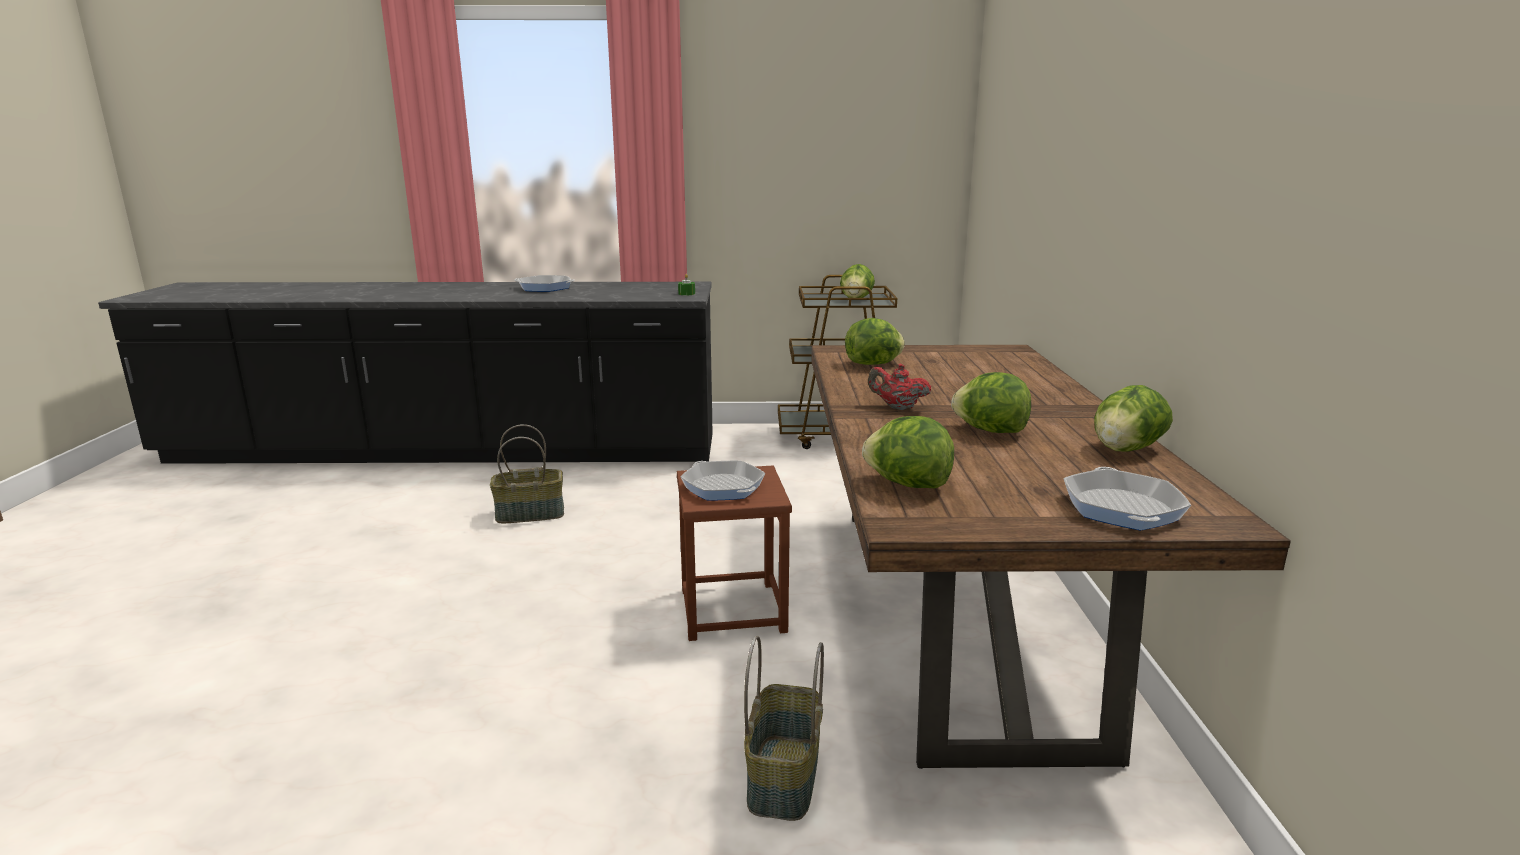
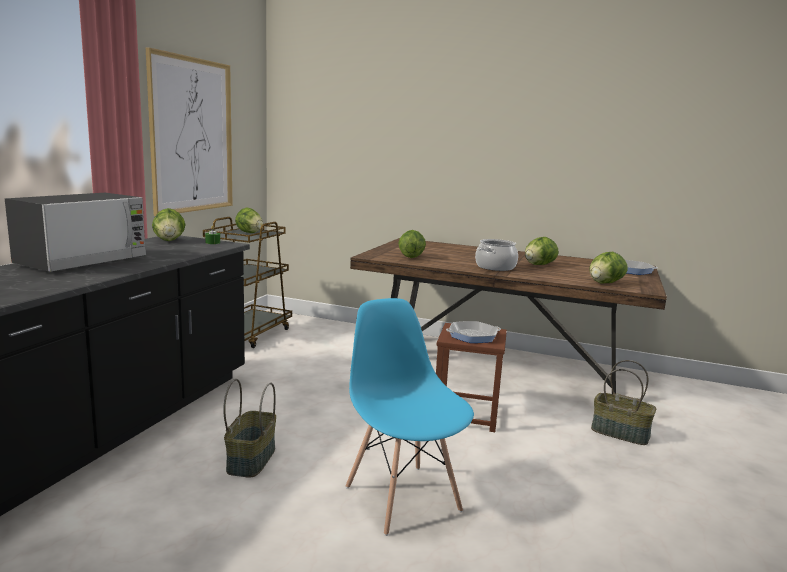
camera: 70 degrees left, 5 degrees down
frying pan [514,275,575,292] -> microwave [5,193,146,272]
red teapot [868,363,931,410] -> cooking pot [475,239,518,271]
lettuce [1094,385,1173,452] -> lettuce moved to [152,208,185,241]
none -> picture [146,47,233,216]
none -> blue chair [346,298,474,536]

